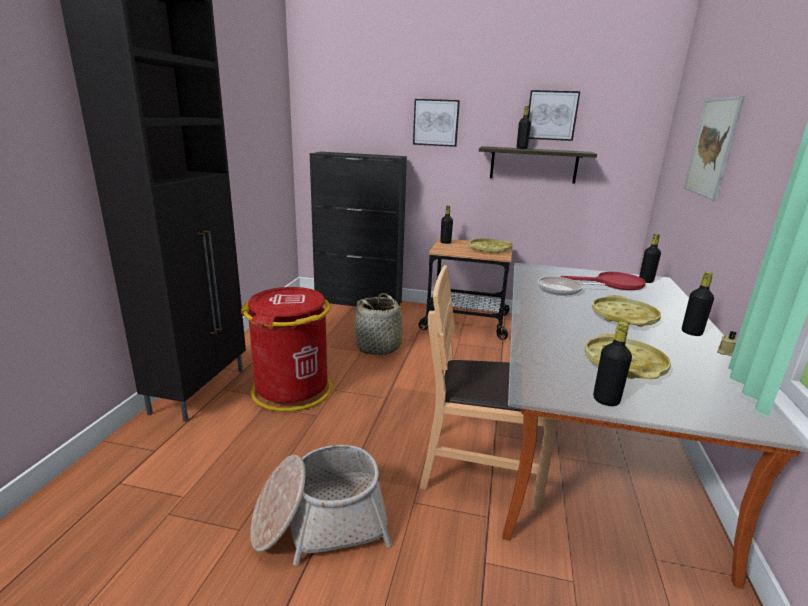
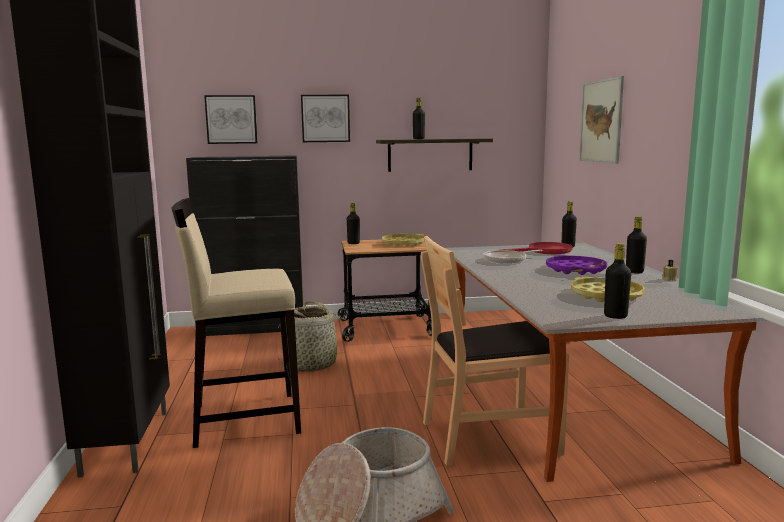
camera: 20 degrees left, 10 degrees down
red trash can [241,287,332,412] -> beige stool [171,198,301,448]
picture [528,90,580,141] -> picture moved to [204,95,257,144]
yellow tray [592,295,661,327] -> purple tray [546,255,607,275]

